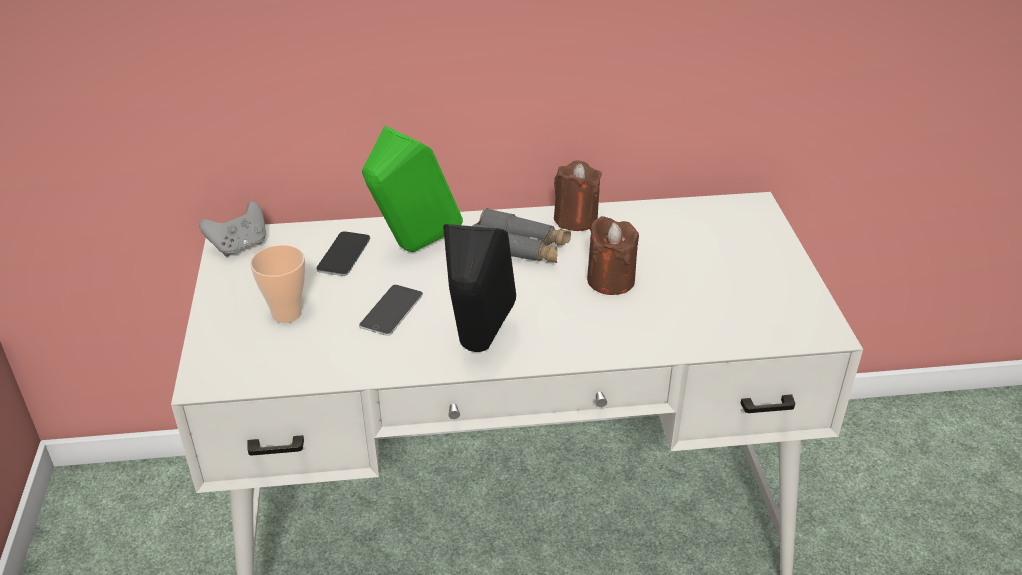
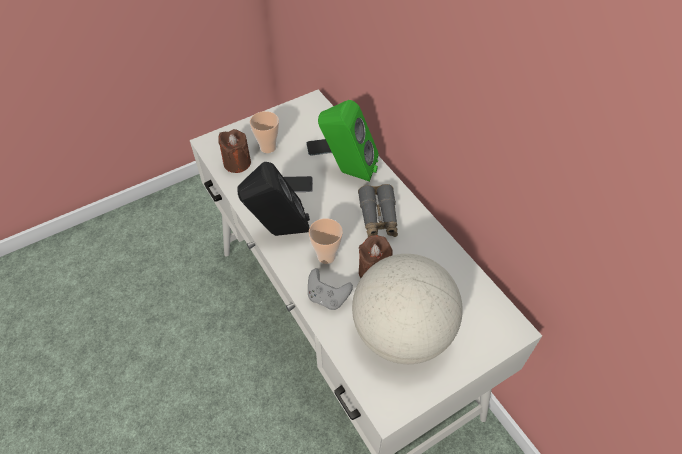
camera: 65 degrees right, 15 degrees up
grey game controller [199,201,266,257] -> grey game controller moved to [308,268,353,310]
brown candle [554,160,602,231] -> brown candle moved to [218,129,251,173]
none -> cup [309,218,343,264]
none -> globe [352,254,463,364]

